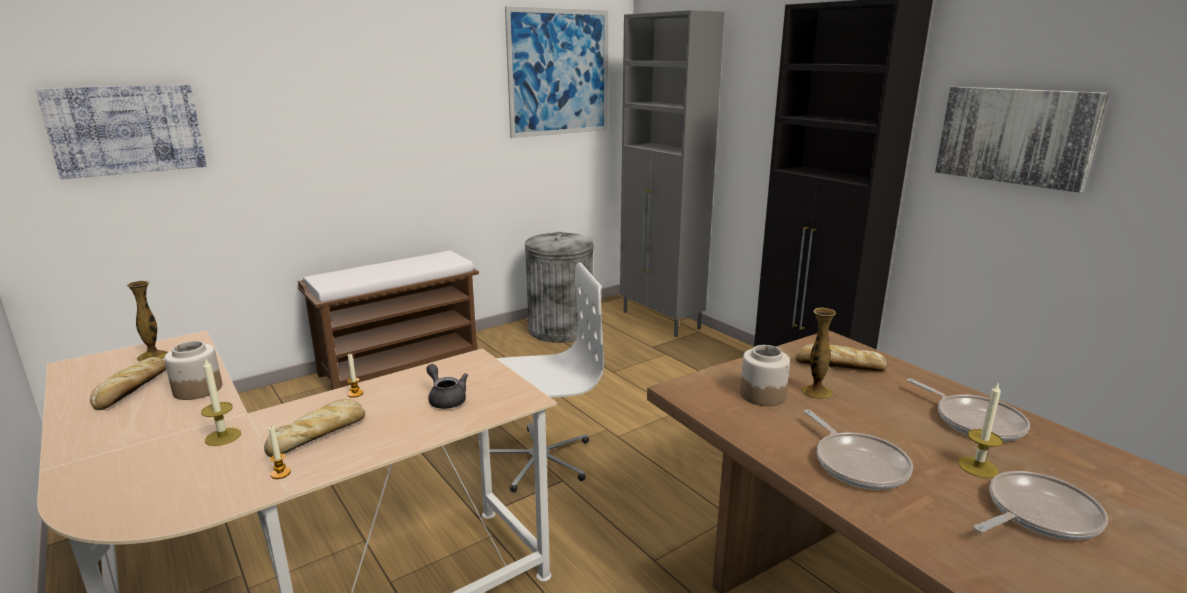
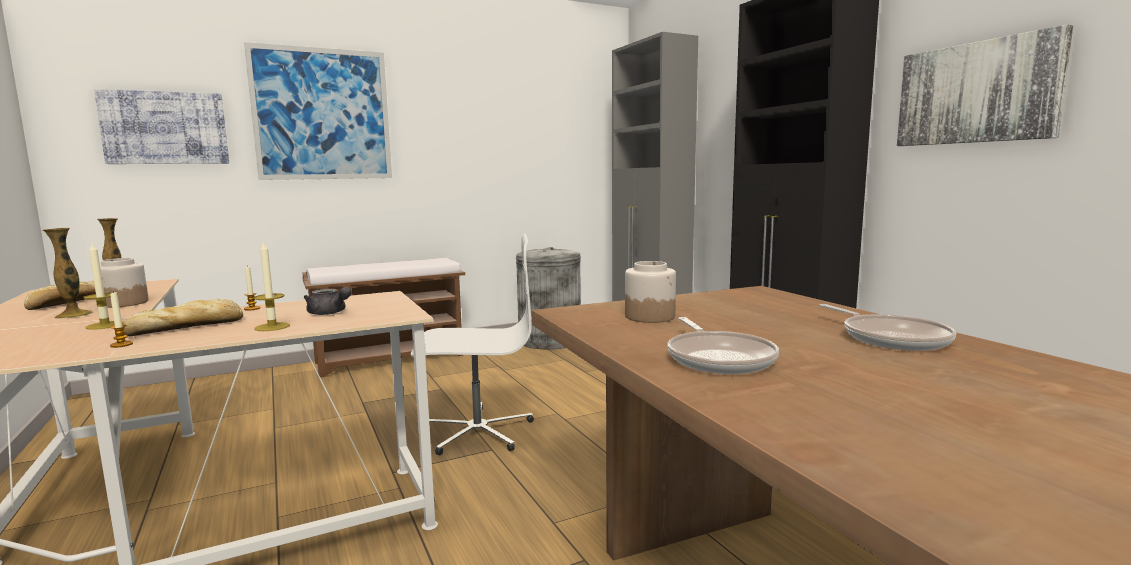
camera: 10 degrees right, 10 degrees down
grey teapot [426,364,468,409] -> grey teapot turned 150 degrees clockwise [304,287,351,315]
picture [505,6,608,138] -> picture moved to [244,42,392,180]
bread [795,344,887,371] -> none
vase [801,308,836,400] -> vase moved to [43,228,93,319]
candle [958,383,1003,478] -> candle moved to [254,241,290,331]
frying pan [974,471,1108,540] -> none

